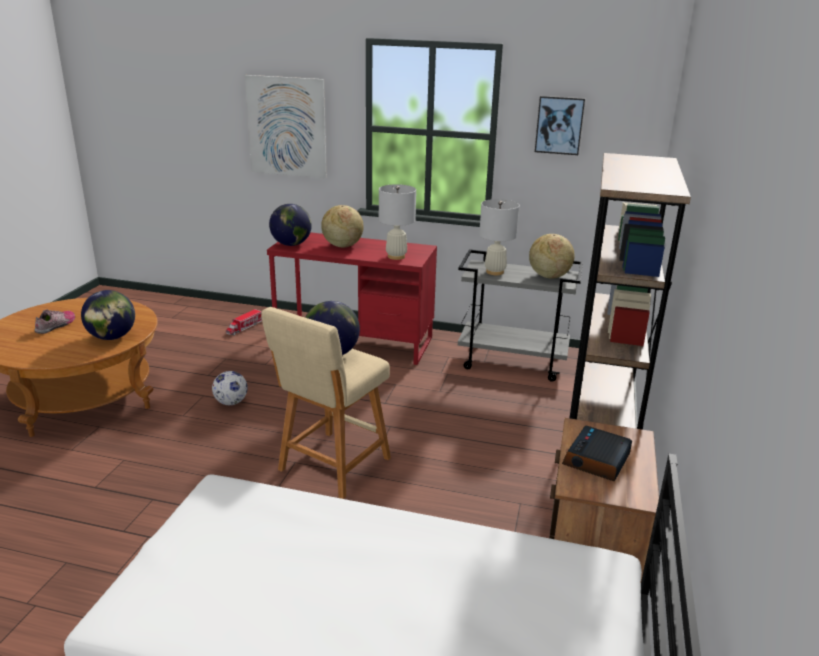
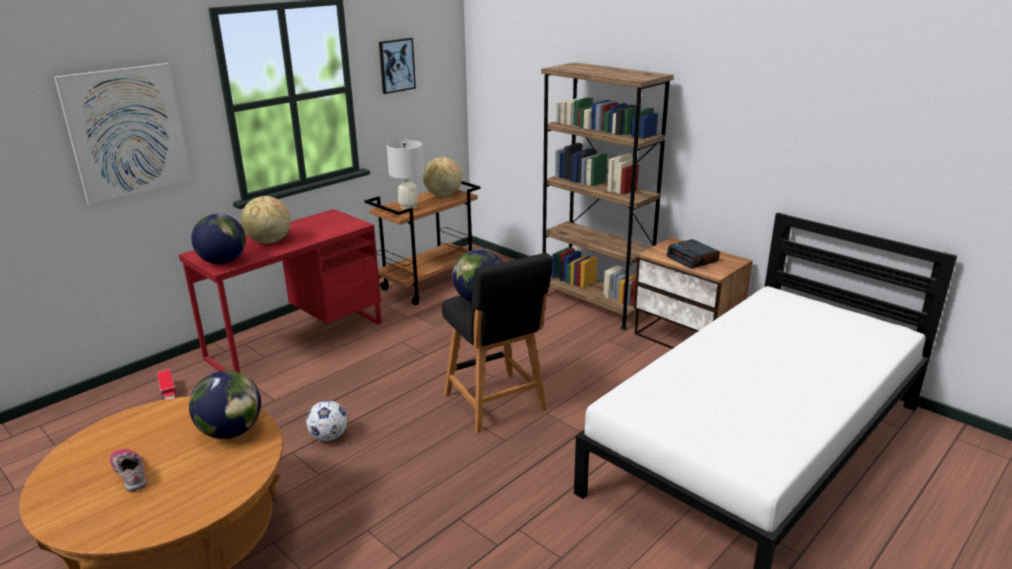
camera: 60 degrees left, 0 degrees up
beige stool [261,307,391,499] -> black stool [442,253,553,433]
white table lamp [379,184,416,260] -> none
grey cart [458,249,583,382] -> brown cart [364,181,481,305]

